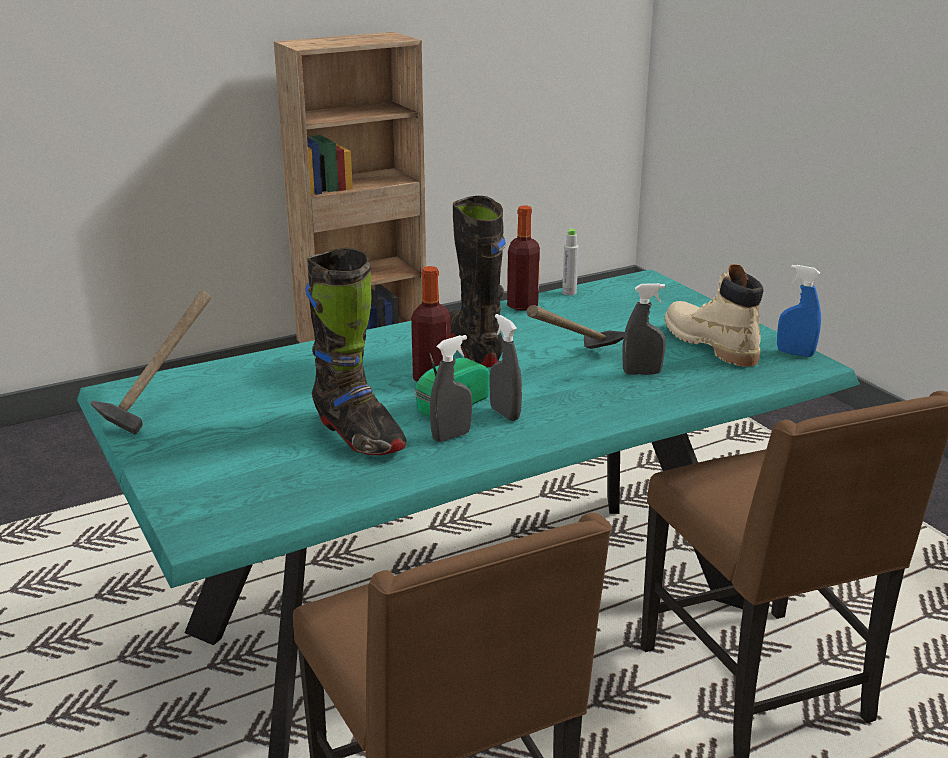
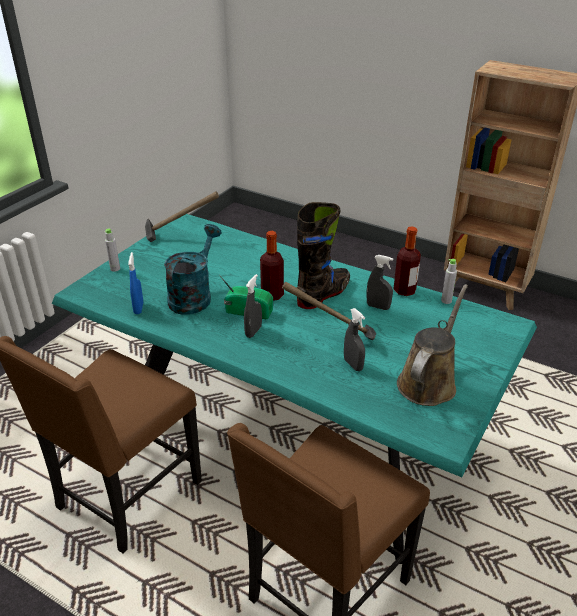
camera: 60 degrees right, 10 degrees up
black boot [305,247,407,455] -> turquoise watering can [164,224,222,315]
grey spray bottle [430,335,472,442] -> grey spray bottle moved to [366,255,393,310]
beige boot [664,264,764,367] -> brown watering can [397,284,468,406]
blue spray bottle [777,265,821,357] -> blue spray bottle moved to [128,252,143,314]
none -> grey bottle [105,228,120,272]

